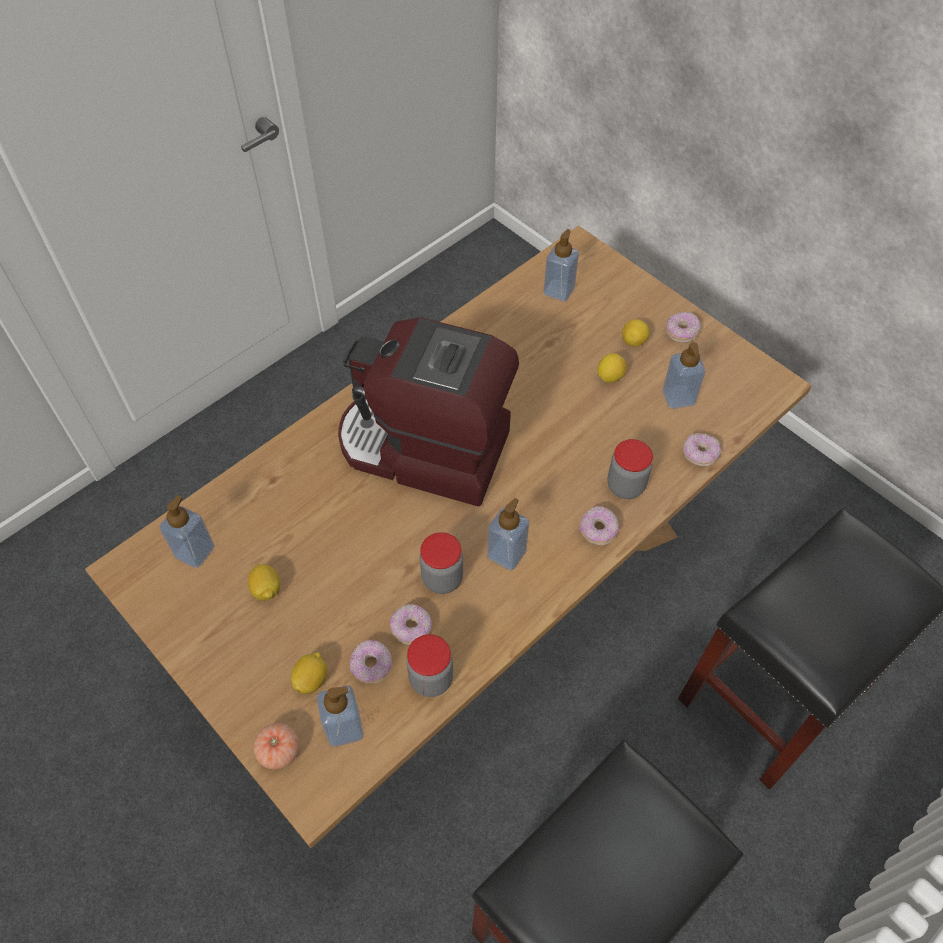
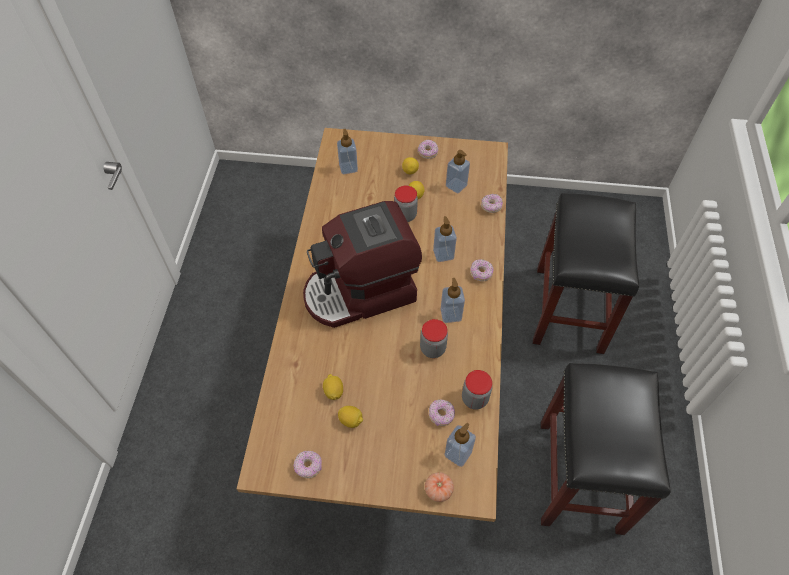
camera: 40 degrees left, 0 degrees up
soap dispenser [159,495,215,568] -> soap dispenser moved to [433,216,457,262]
lemon [291,652,327,694] -> lemon moved to [323,374,343,400]
donut [390,604,432,645] -> donut moved to [294,451,322,478]
jar [607,439,653,499] -> jar moved to [394,186,418,222]

